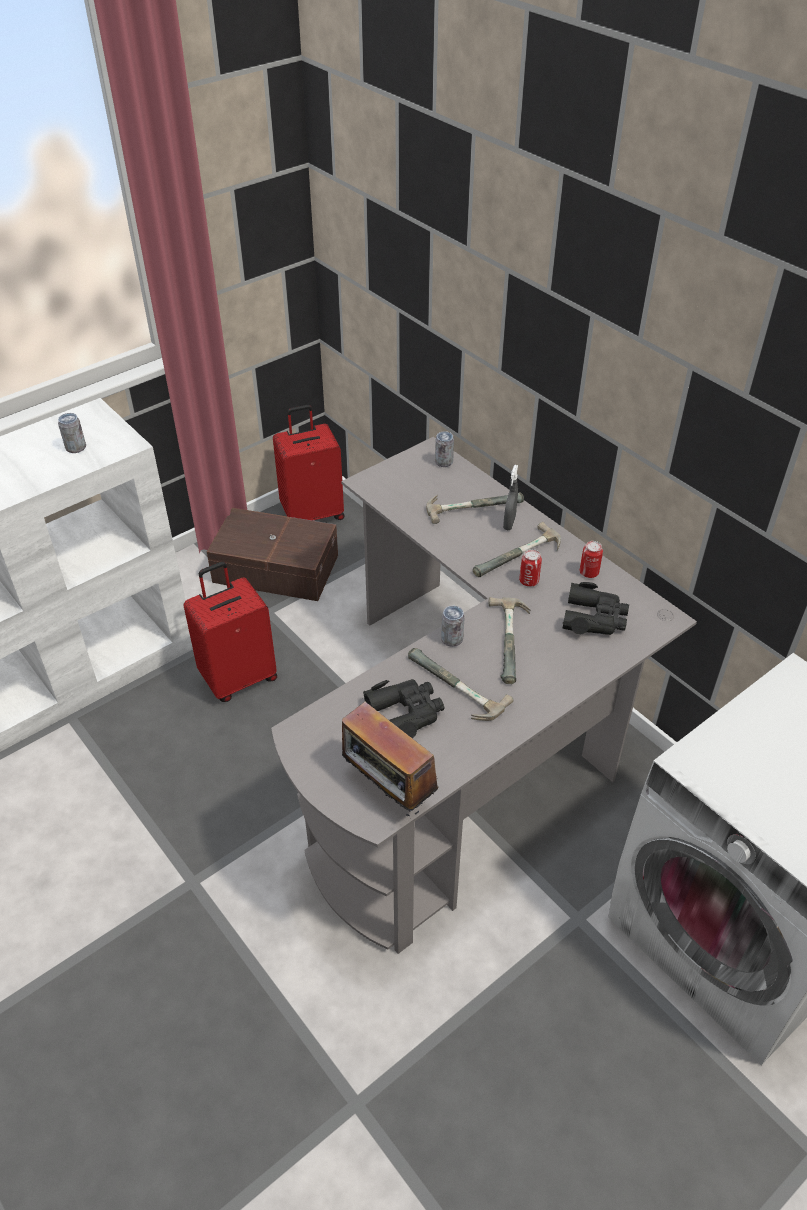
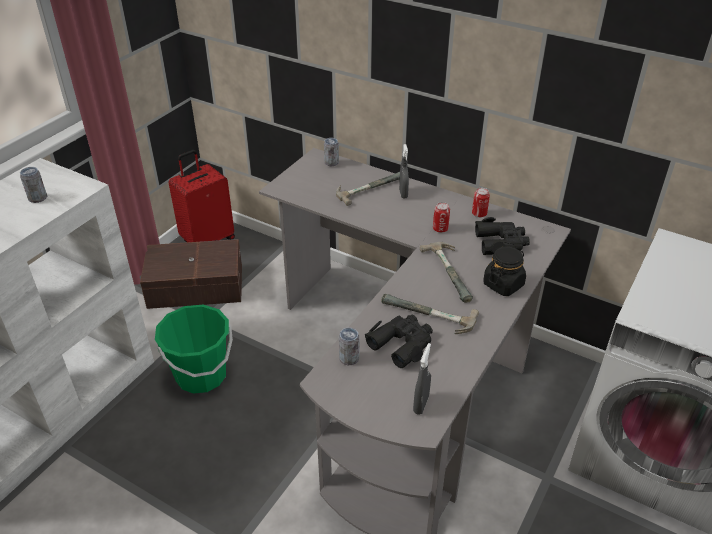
camera: 20 degrees left, 5 degrees down
red suitcase [183,562,277,702] -> green bucket [155,305,233,394]
radio [342,702,439,816] -> grey spray bottle [413,343,431,415]
can [441,606,465,647] -> can moved to [339,328,359,365]
hammer [473,522,561,577] -> none
none -> black jar [483,246,526,296]

